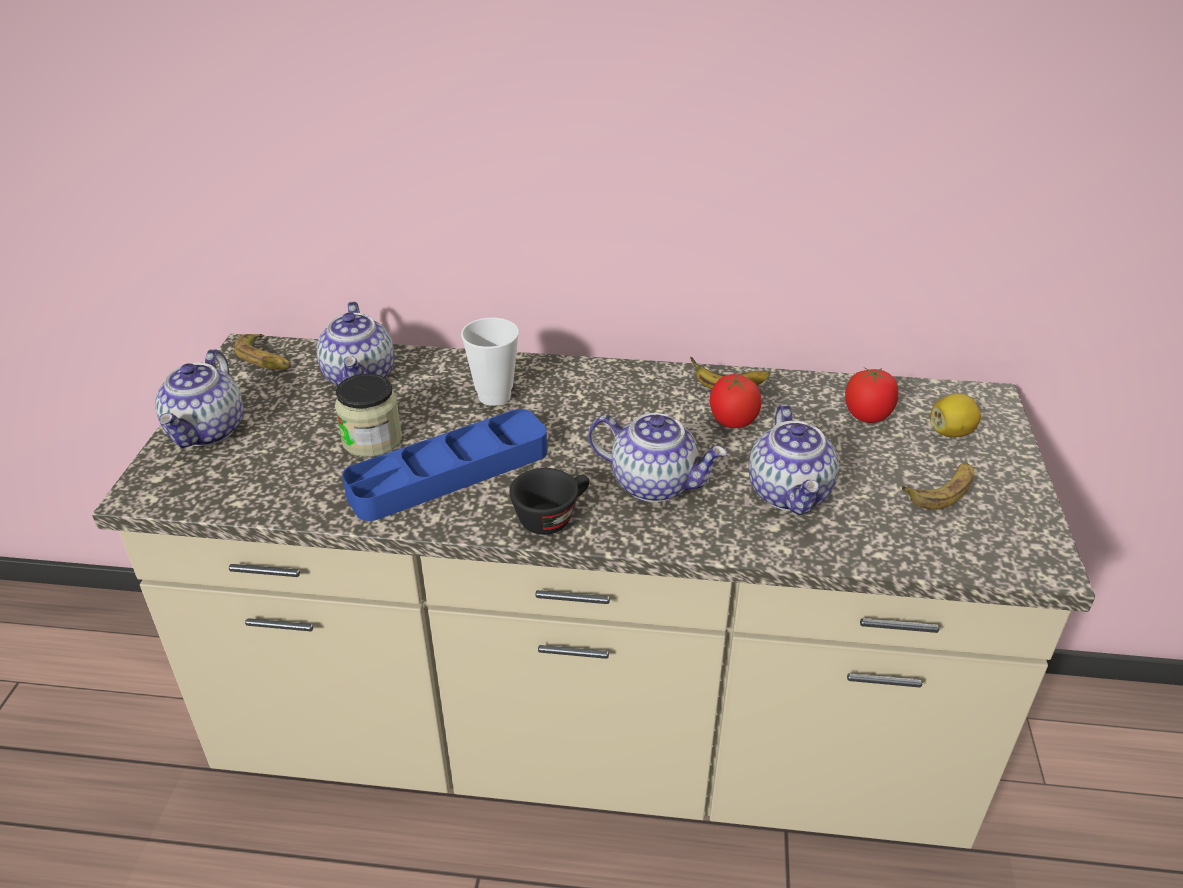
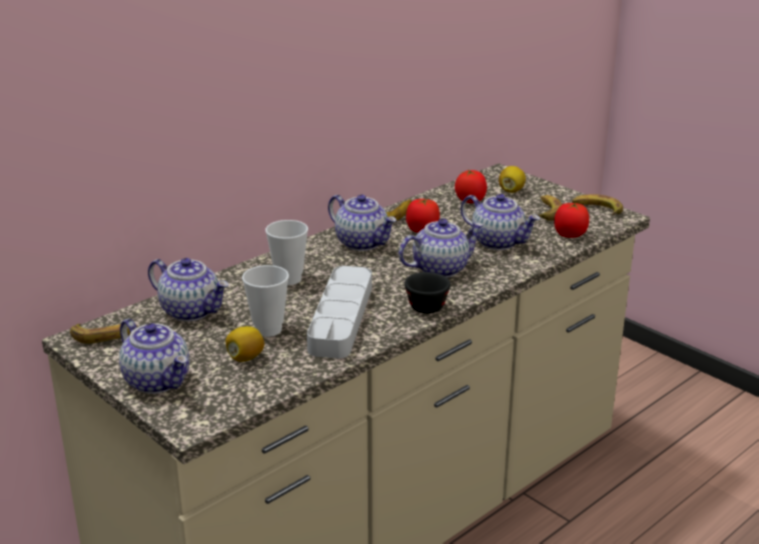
camera: 50 degrees left, 10 degrees down
jar [335,374,402,457] -> cup [242,265,289,337]
blue tray [342,409,547,521] -> grey tray [307,266,372,359]
none -> lemon [226,326,265,362]
none -> teapot [328,194,396,251]
none -> tomato [554,202,589,238]
none -> banana [572,194,623,215]

